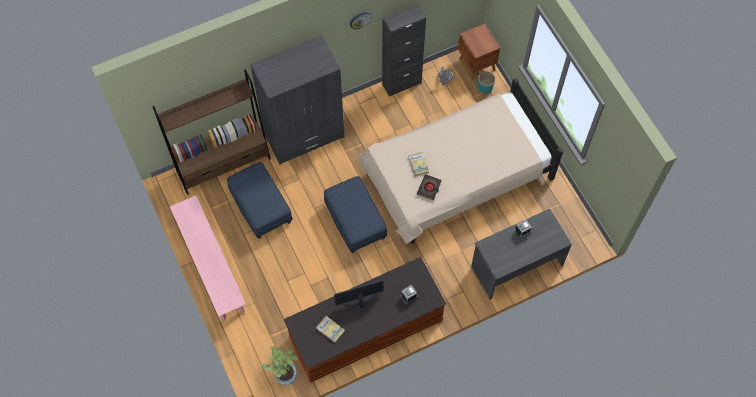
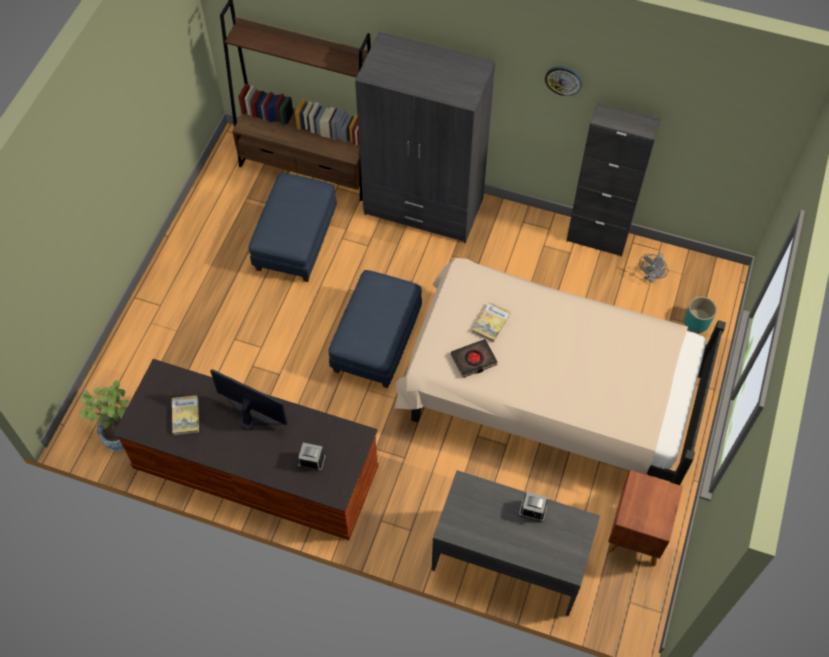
camera: 45 degrees right, 5 degrees down
pink bench [170,196,246,321] -> none
brown nightstand [458,24,500,80] -> brown nightstand moved to [608,470,683,567]

